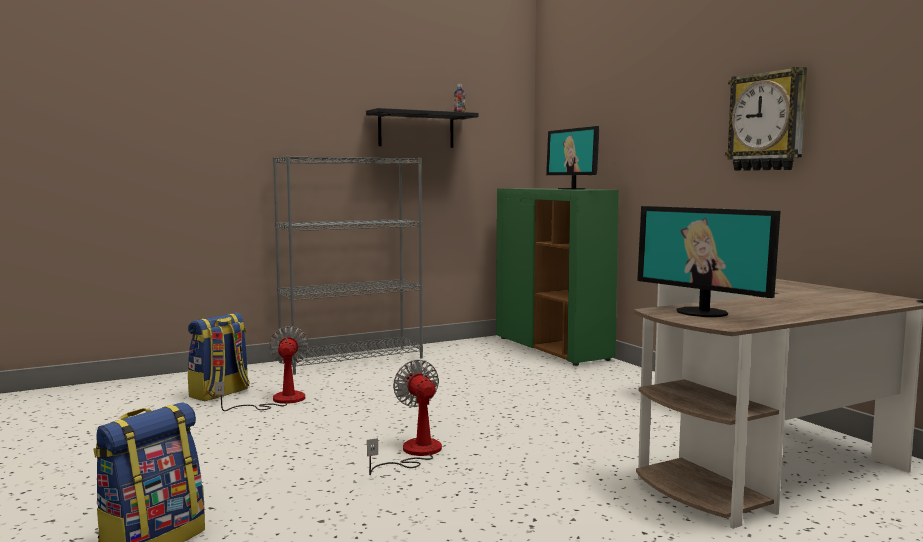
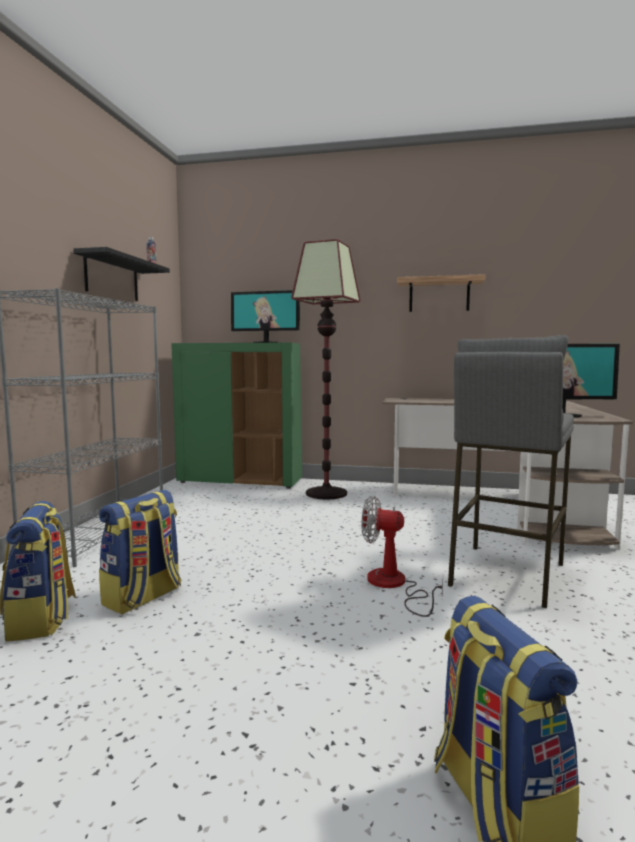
camera: 50 degrees left, 0 degrees up
fan [215,326,310,411] -> backpack [99,490,181,614]
wall clock [725,67,807,171] -> shelf [397,274,485,312]
none -> floor lamp [291,239,361,500]
none -> grey stool [448,335,574,608]

